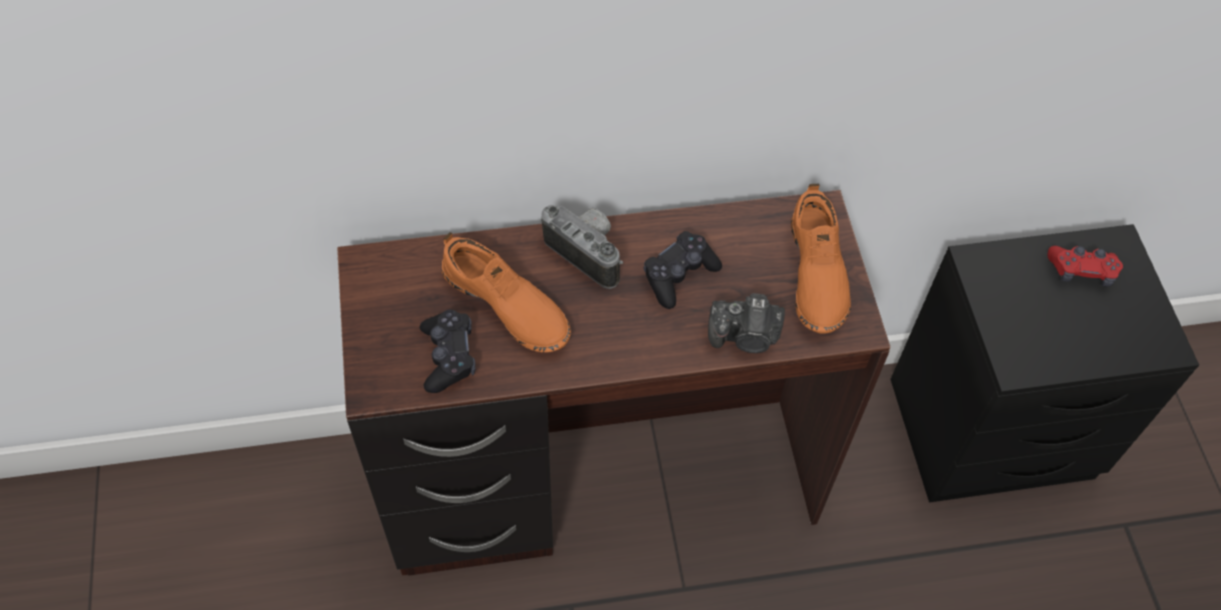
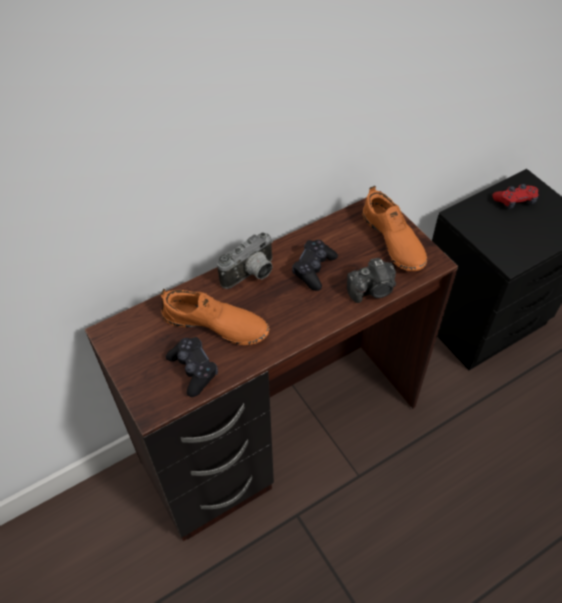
camera: 20 degrees left, 5 degrees down
camera [541,205,623,289] -> camera turned 120 degrees clockwise [217,232,273,289]

